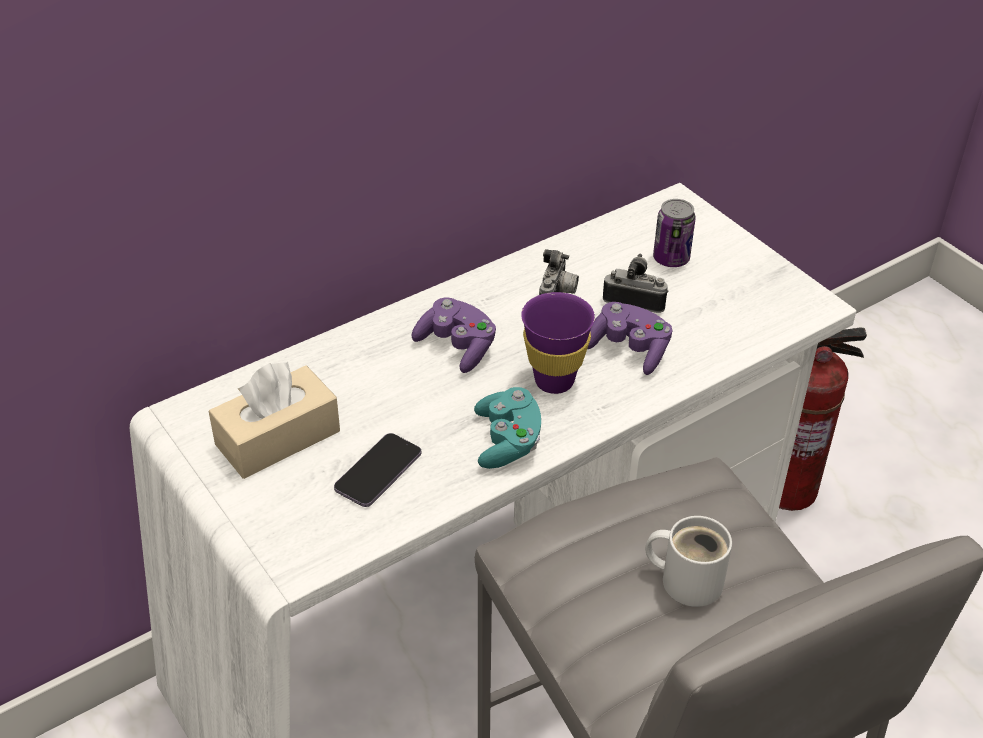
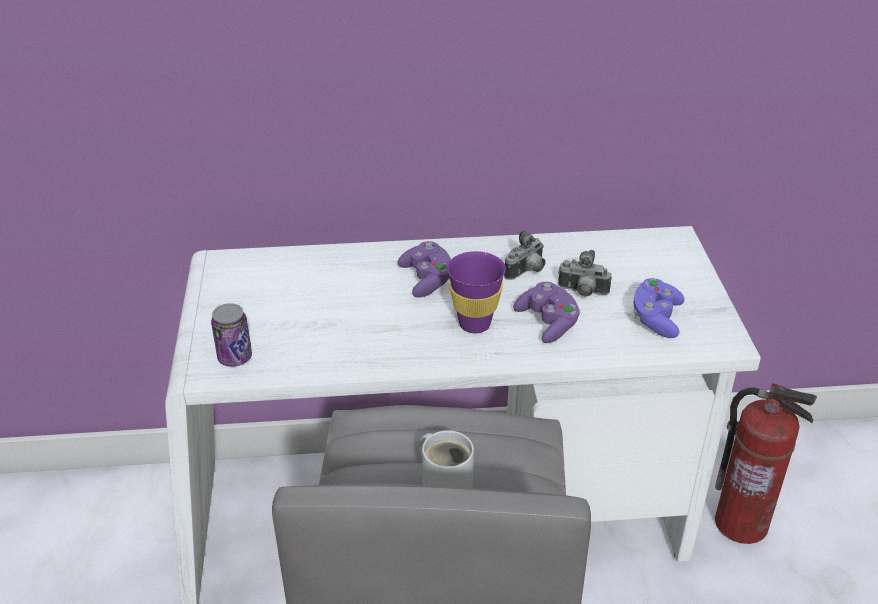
camera: 30 degrees right, 5 degrees down
beige tissue box [209,362,340,479] -> none
phone [334,433,421,507] -> none
turquoise game controller [474,387,541,469] -> none
camera [603,253,669,313] -> camera turned 150 degrees clockwise [558,250,612,297]
can [653,199,696,267] -> can moved to [211,303,252,367]
none -> purple game controller [633,278,685,338]

